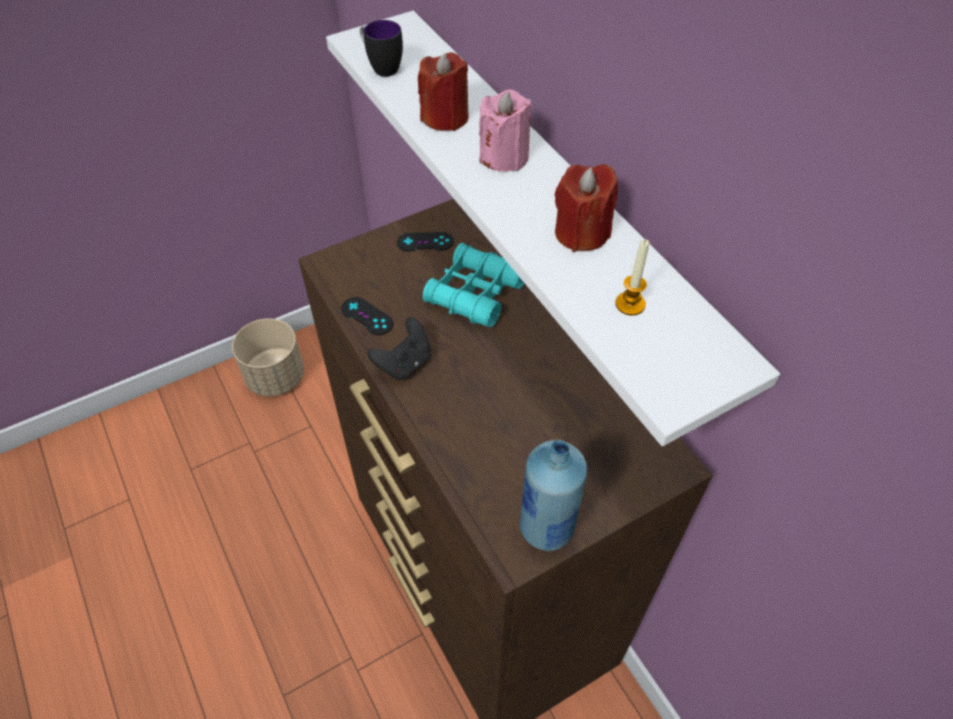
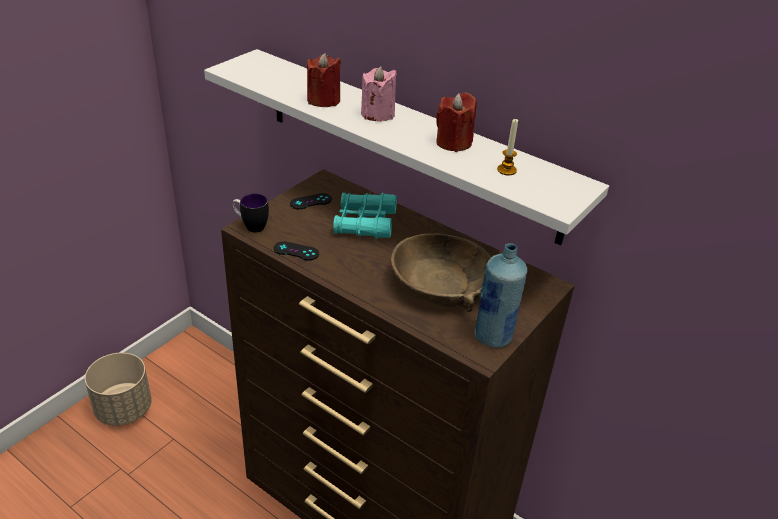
camera: 25 degrees left, 15 degrees down
mug [360,20,403,77] -> mug moved to [232,193,269,233]
black game controller [368,317,431,380] -> none
none -> brown bowl [391,234,491,312]

